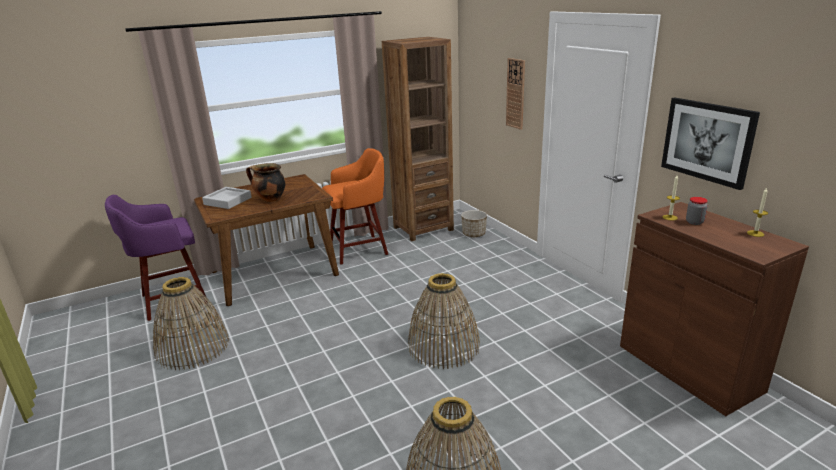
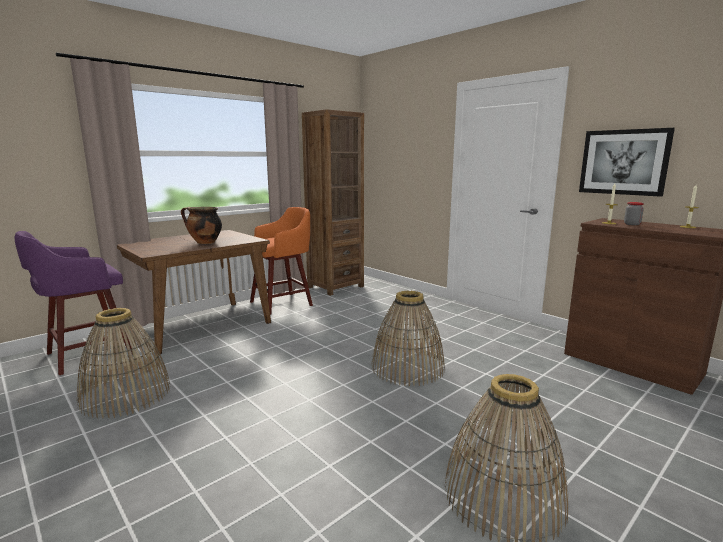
camera: 15 degrees left, 10 degrees down
grey tray [202,187,252,209] -> none
planter [461,210,487,237] -> none
wall clock [506,58,525,130] -> none

